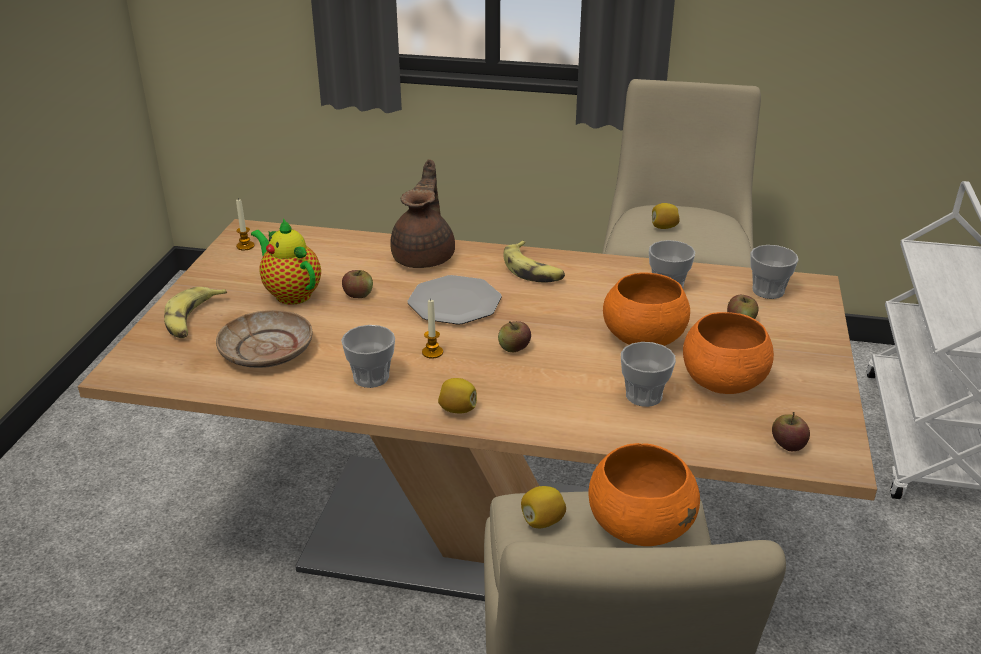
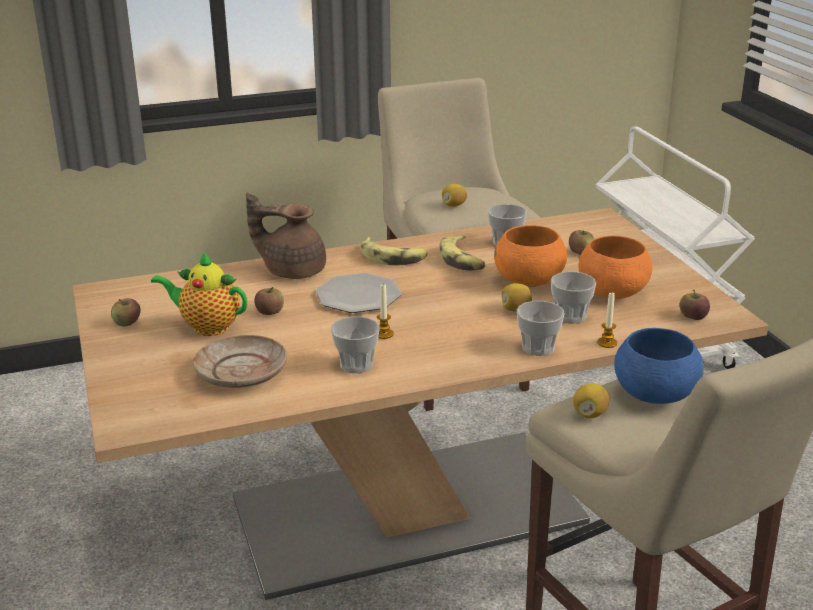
camera: 30 degrees left, 5 degrees down
banana [164,287,227,338] -> banana moved to [439,235,486,271]
candle [236,198,254,250] -> candle moved to [597,292,617,348]
brown teapot [390,159,455,268] -> brown teapot turned 60 degrees counterclockwise [246,193,326,279]
lemon [438,378,477,413] -> lemon moved to [502,283,532,311]
apple [498,321,531,352] -> apple moved to [111,298,141,327]
orange bowl [588,443,700,546] -> blue bowl [614,328,704,404]
cup [750,245,799,299] -> cup moved to [517,301,565,356]

